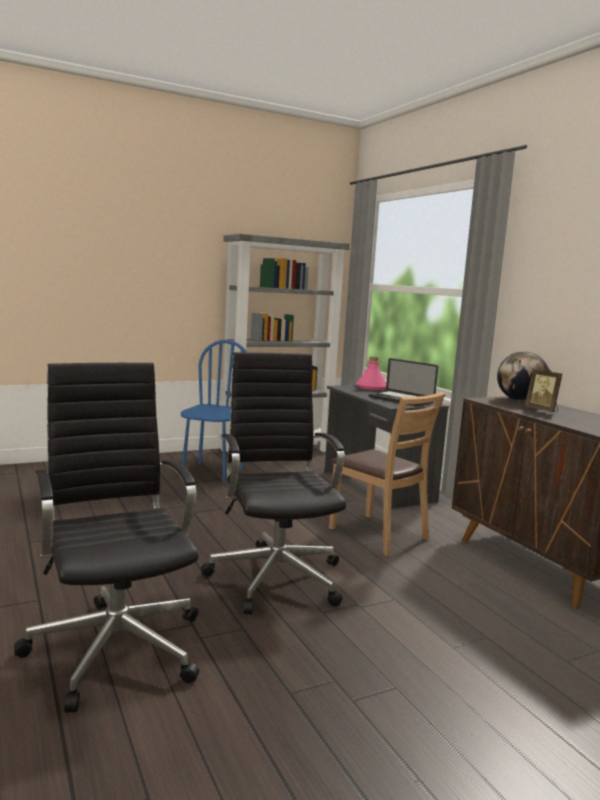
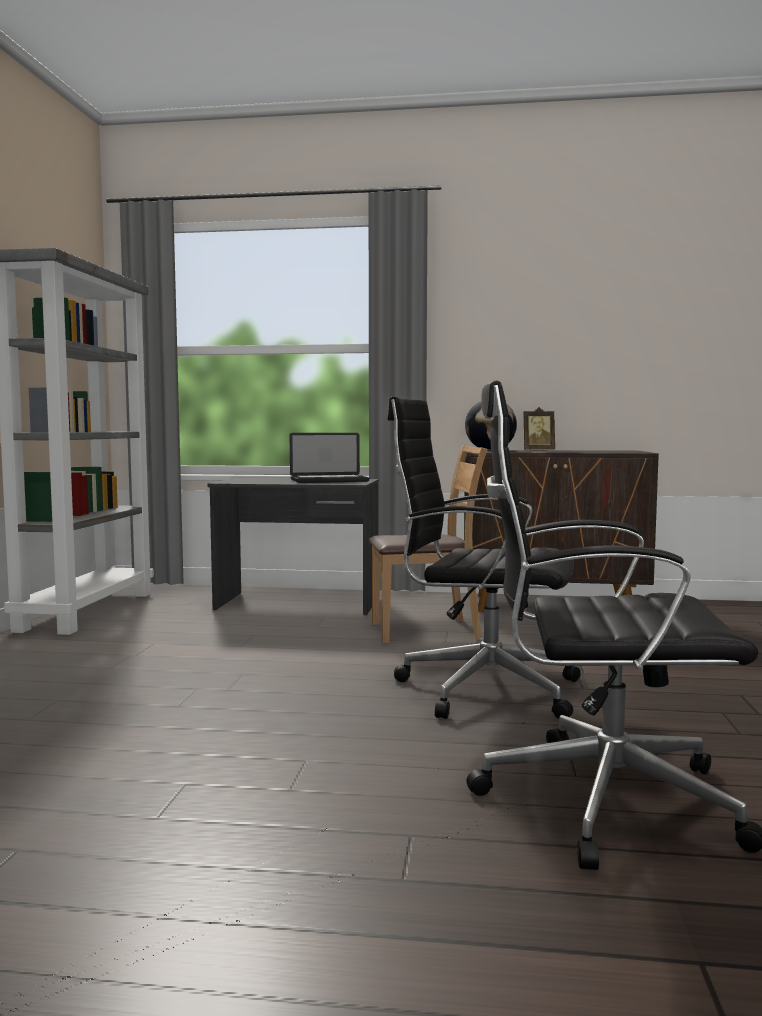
camera: 55 degrees left, 5 degrees down
blue chair [181,340,247,483] -> none
pink bottle [356,356,386,390] -> none

